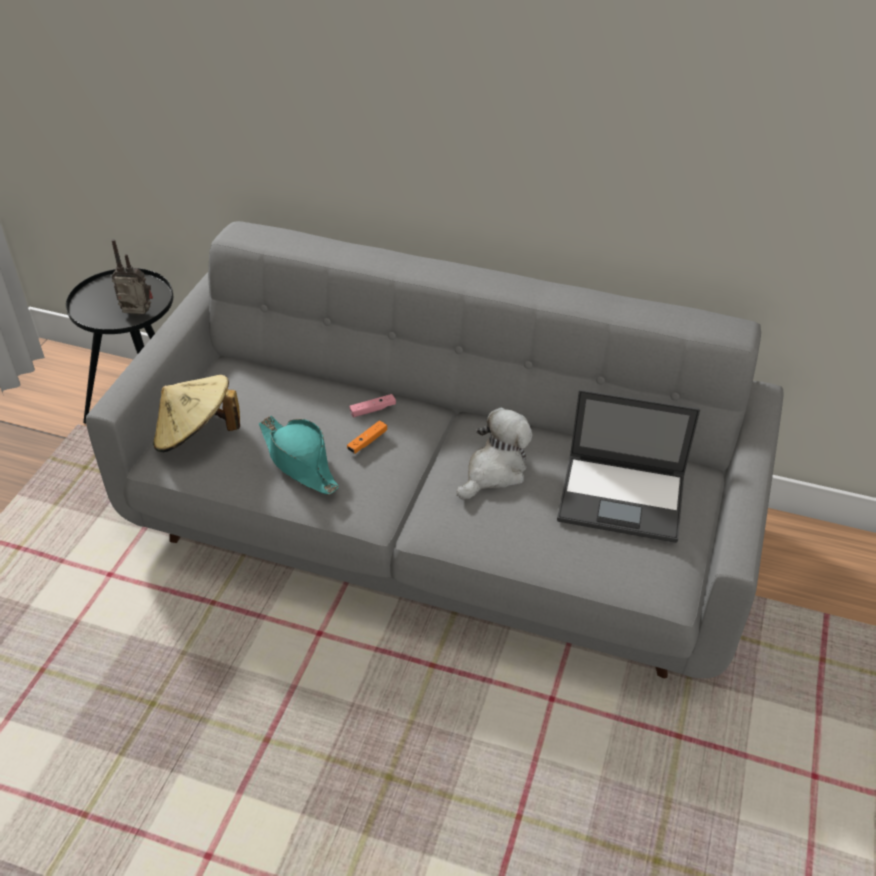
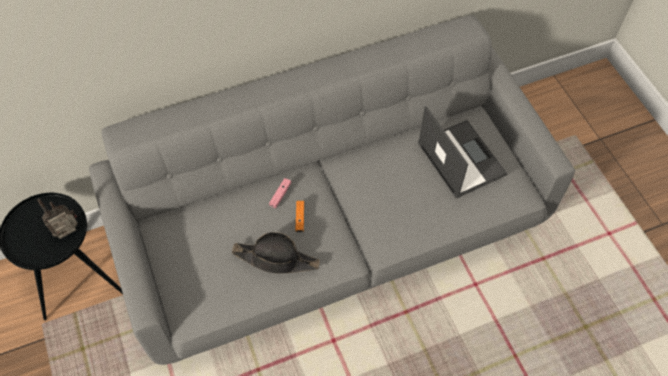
camera: 40 degrees left, 15 degrees up
beige hat [153,375,241,452] -> none
turquoise hat [259,416,339,495] -> black hat [232,232,320,274]
plush toy [456,408,532,499] -> none
laptop [557,390,700,543] -> laptop turned 90 degrees counterclockwise [418,106,508,198]

